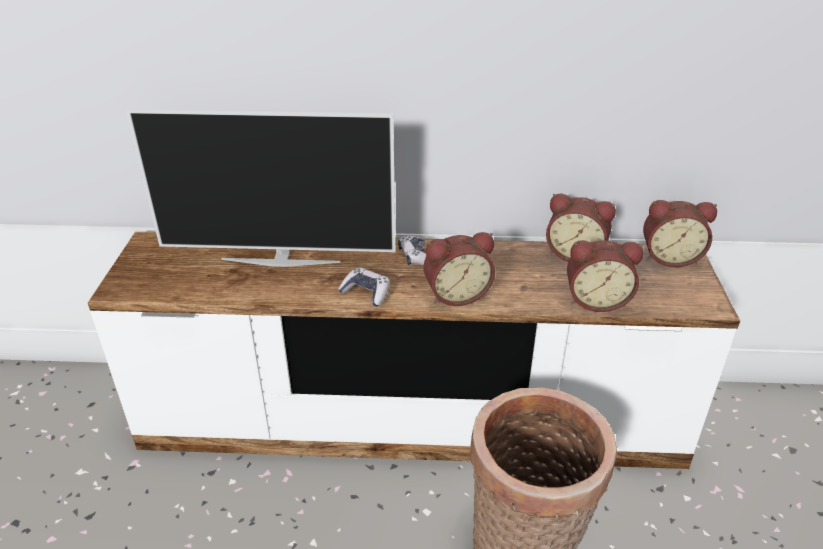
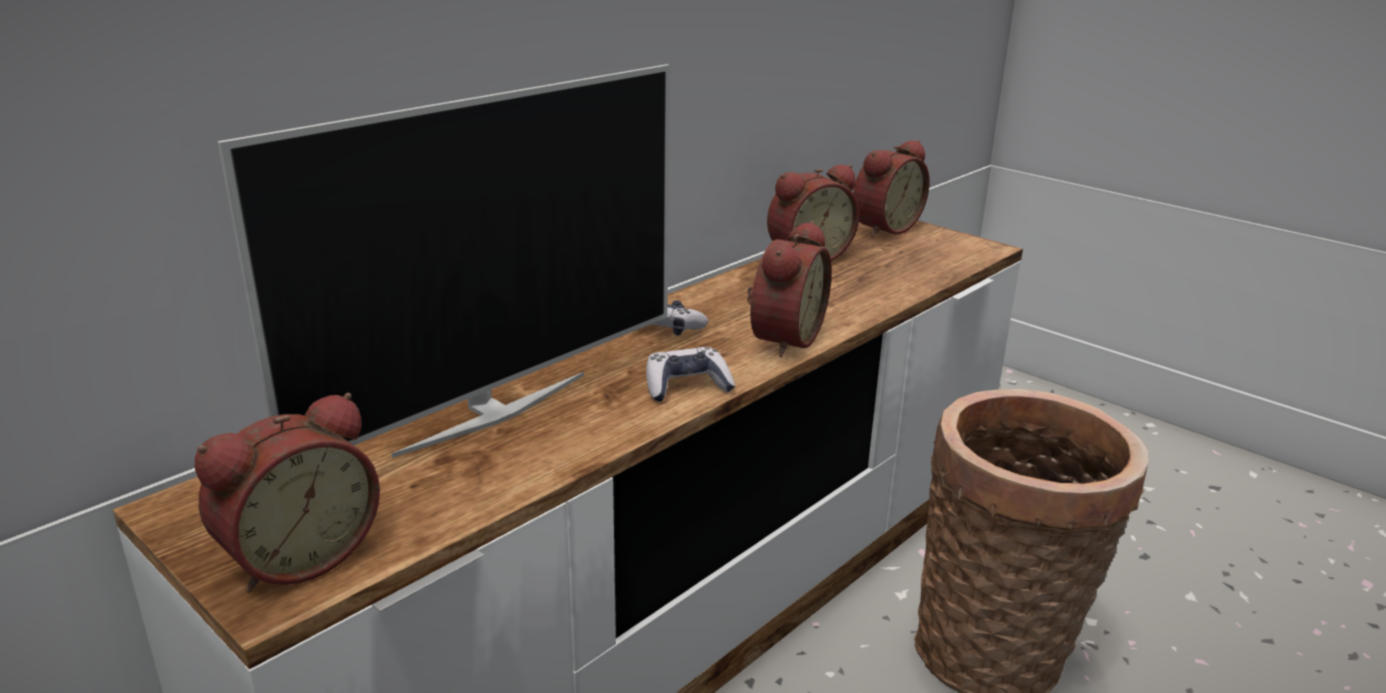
camera: 50 degrees left, 10 degrees down
alarm clock [567,240,643,312] -> alarm clock moved to [195,393,380,593]

